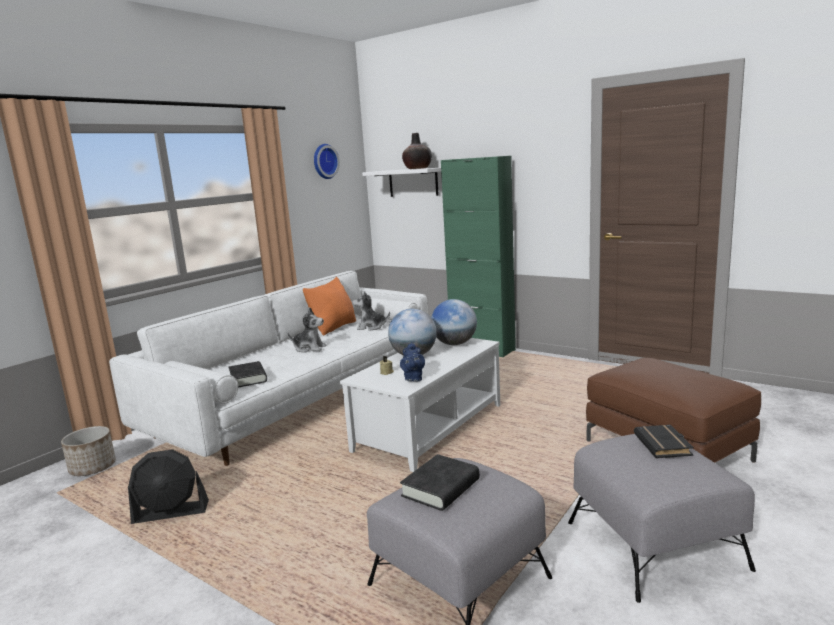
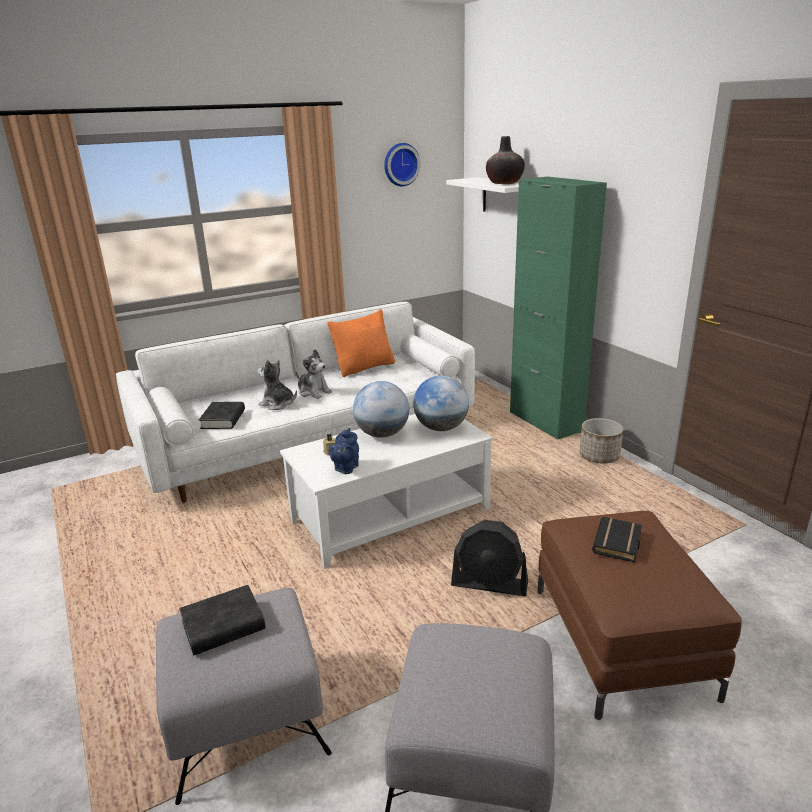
camera: 25 degrees right, 10 degrees up
planter [61,426,116,476] -> planter moved to [580,418,623,464]
black fan [128,449,209,524] -> black fan moved to [451,520,528,597]
plush toy [353,291,390,331] -> plush toy moved to [257,360,297,410]
black book [634,425,694,458] -> black book moved to [592,517,642,562]

